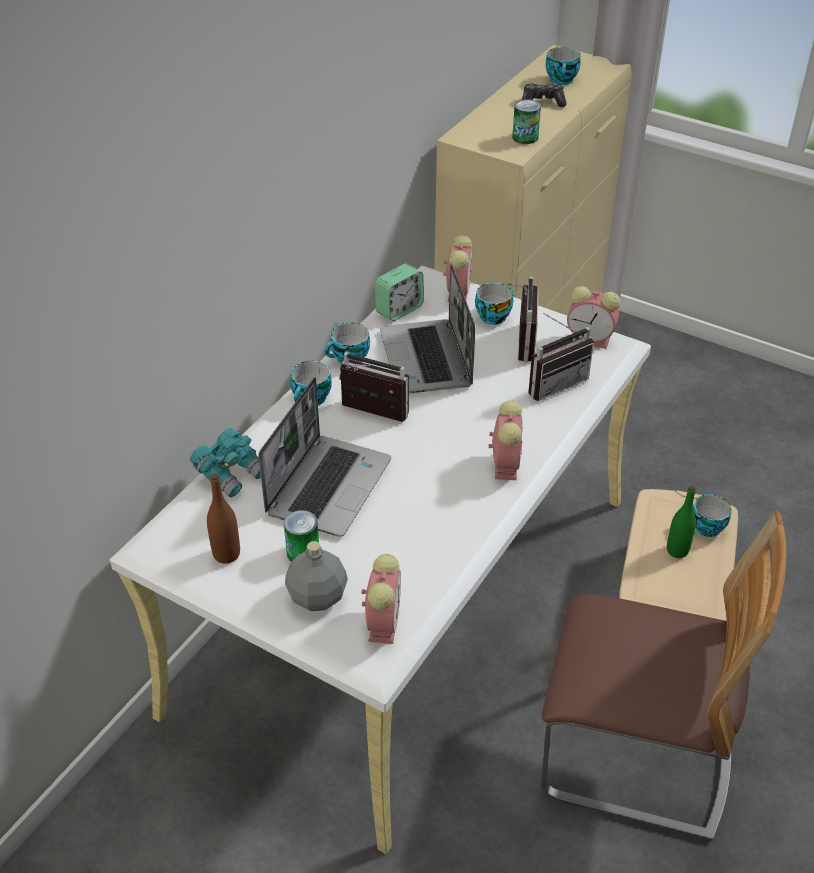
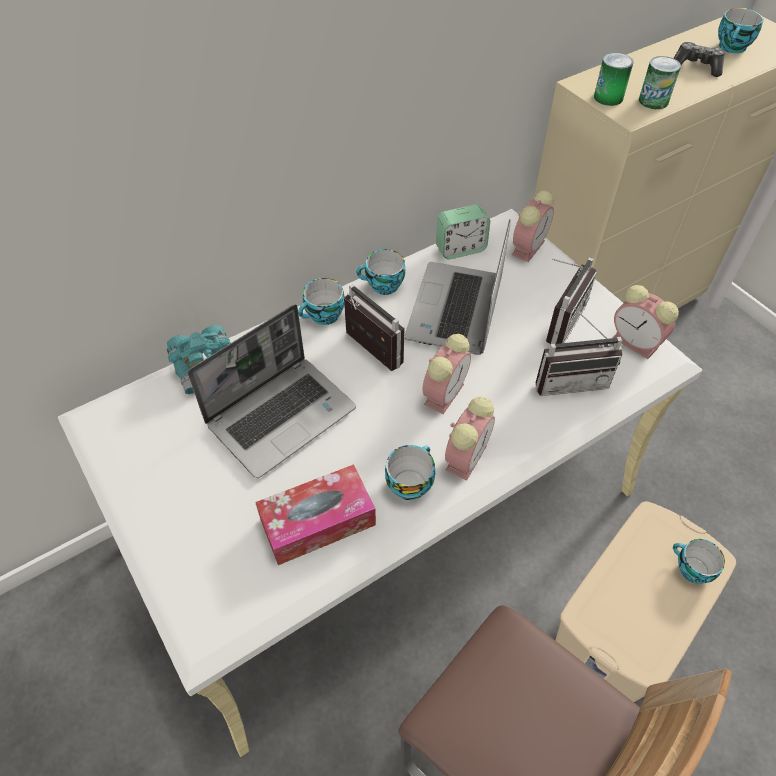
camera: 25 degrees right, 10 degrees up
brown bottle [207,474,240,564] -> none
can [284,510,319,561] -> can moved to [594,53,634,106]
grey bottle [285,541,348,611] -> none
alarm clock [361,554,401,644] -> alarm clock moved to [423,334,471,414]
cup [475,282,513,325] -> cup moved to [385,445,435,500]
green bottle [667,485,696,558] -> none
none -> tissue box [255,464,376,565]

